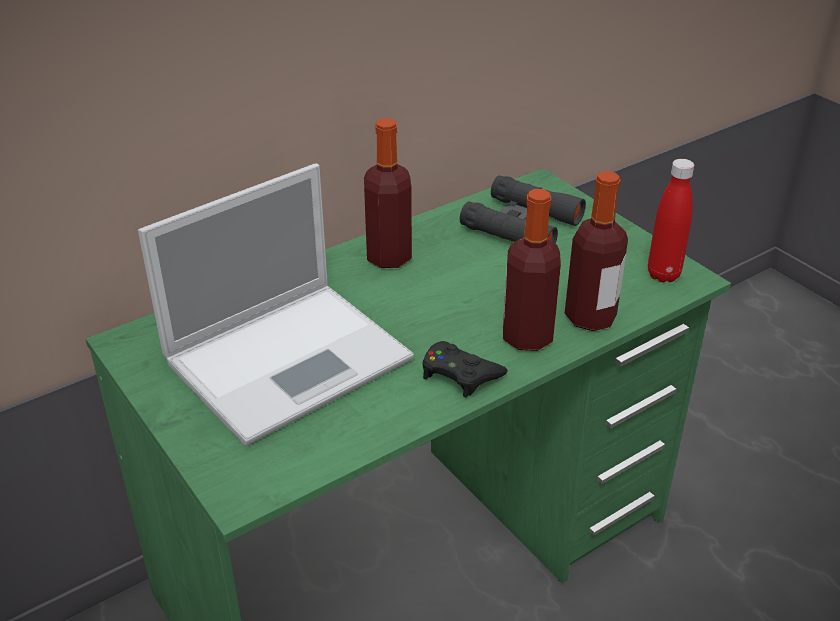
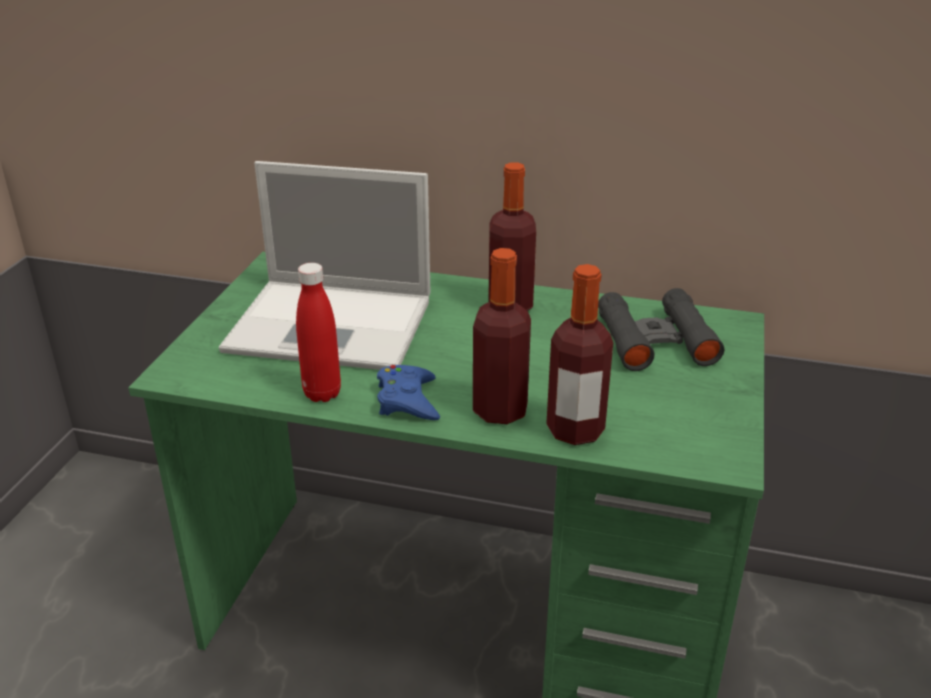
camera: 50 degrees right, 5 degrees down
black game controller [423,341,508,398] -> blue game controller [377,365,440,420]
red bottle [648,159,694,282] -> red bottle moved to [296,263,341,402]

